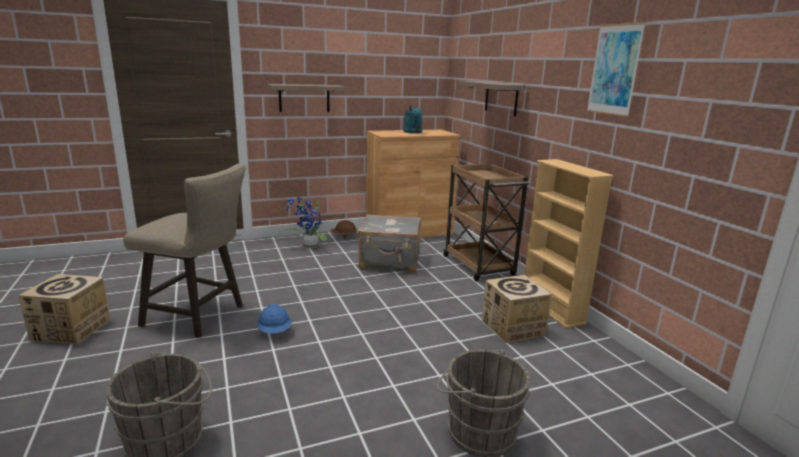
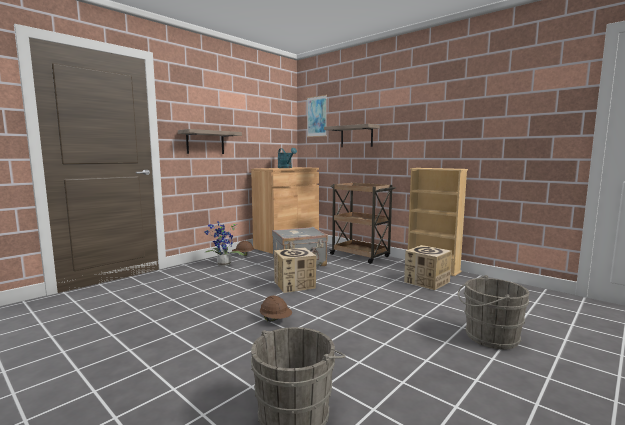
camera: 25 degrees left, 10 degrees down
cardboard box [18,274,111,345] -> cardboard box moved to [274,248,316,293]
beige stool [123,164,246,338] -> none
blue hard hat [257,304,291,334] -> brown hard hat [260,296,292,322]
picture [586,22,646,117] -> picture moved to [307,95,327,137]

